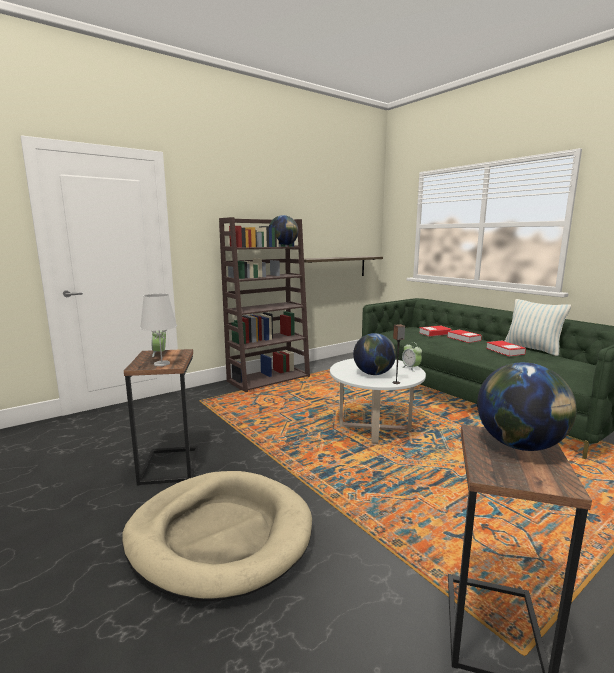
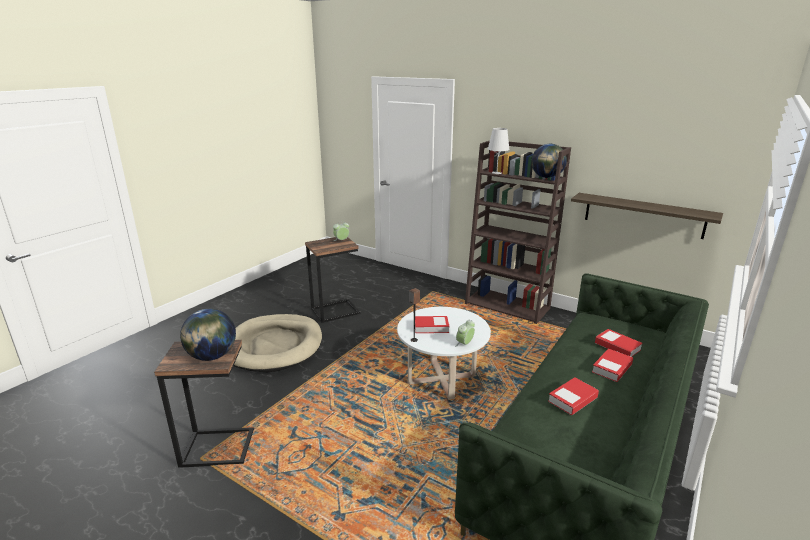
camera: 70 degrees right, 10 degrees up
white table lamp [140,294,177,366] -> white table lamp moved to [488,128,510,174]
globe [353,333,396,375] -> book [415,316,449,333]
pillow [505,299,571,356] -> none

